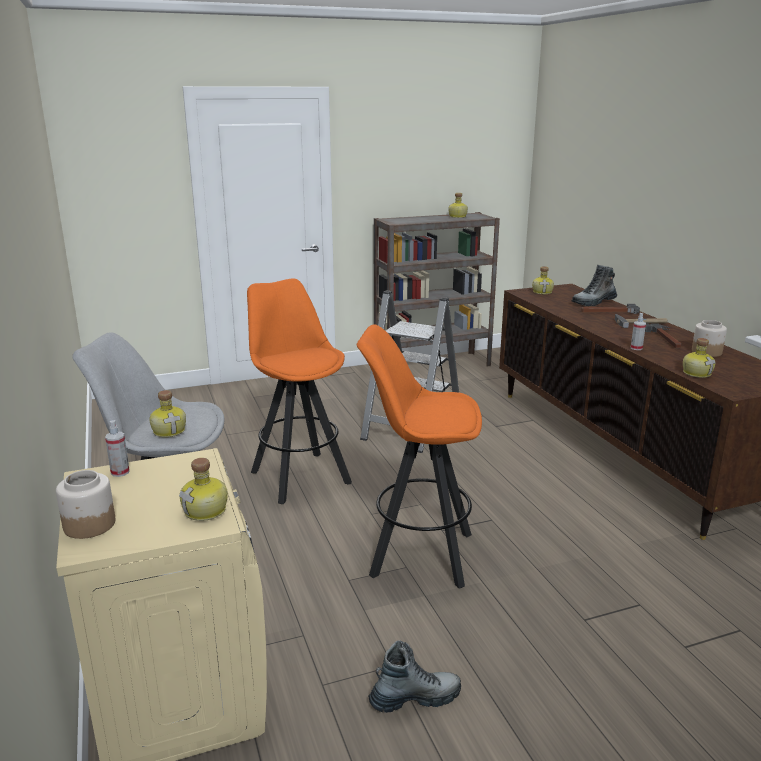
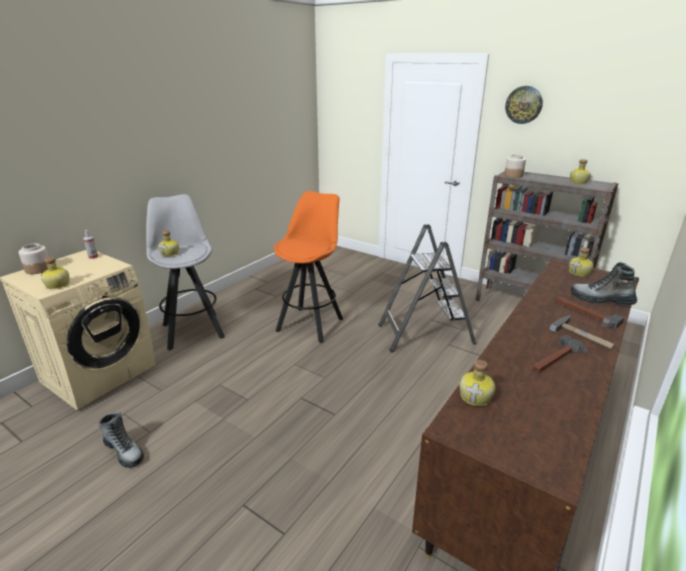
camera: 55 degrees right, 5 degrees up
orange stool [356,324,482,589] -> none
spray bottle [631,313,646,350] -> none
jar [692,320,727,357] -> jar moved to [504,155,526,178]
none -> wall clock [505,86,543,124]

